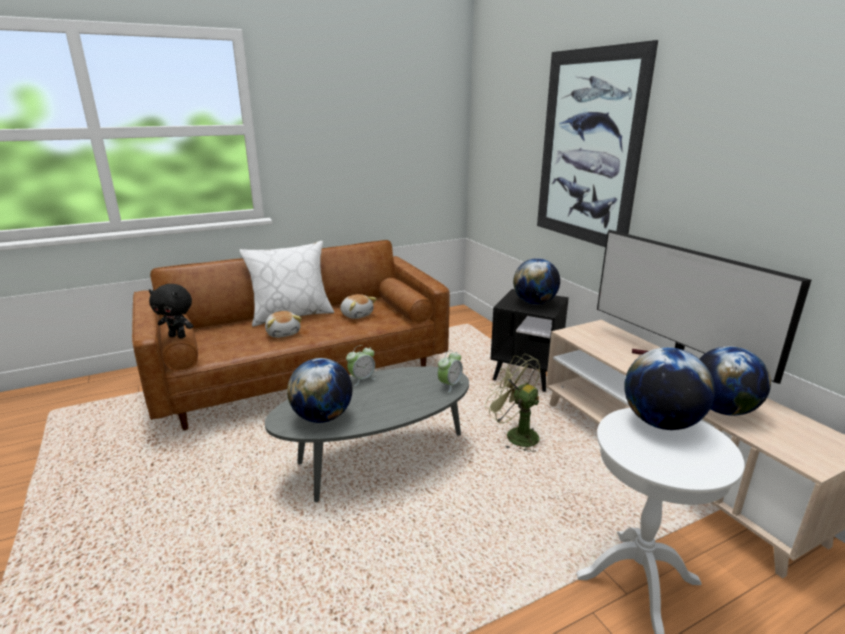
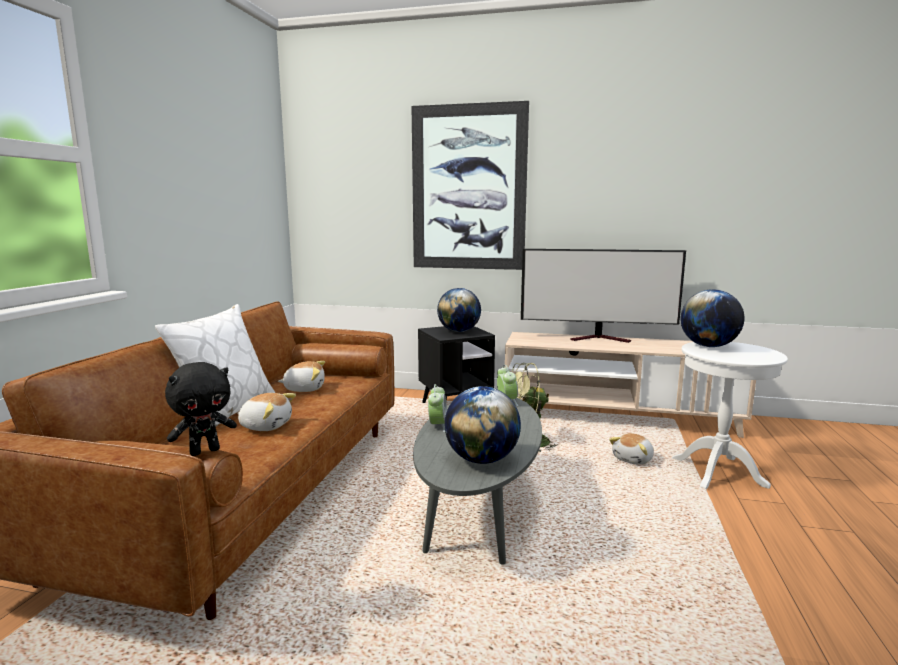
camera: 50 degrees left, 10 degrees down
globe [699,346,771,416] -> none
none -> plush toy [609,433,654,465]

